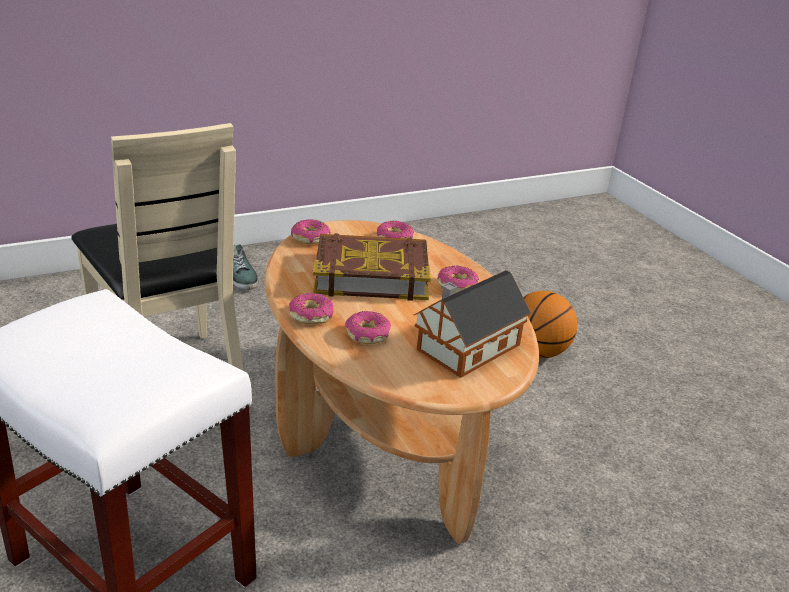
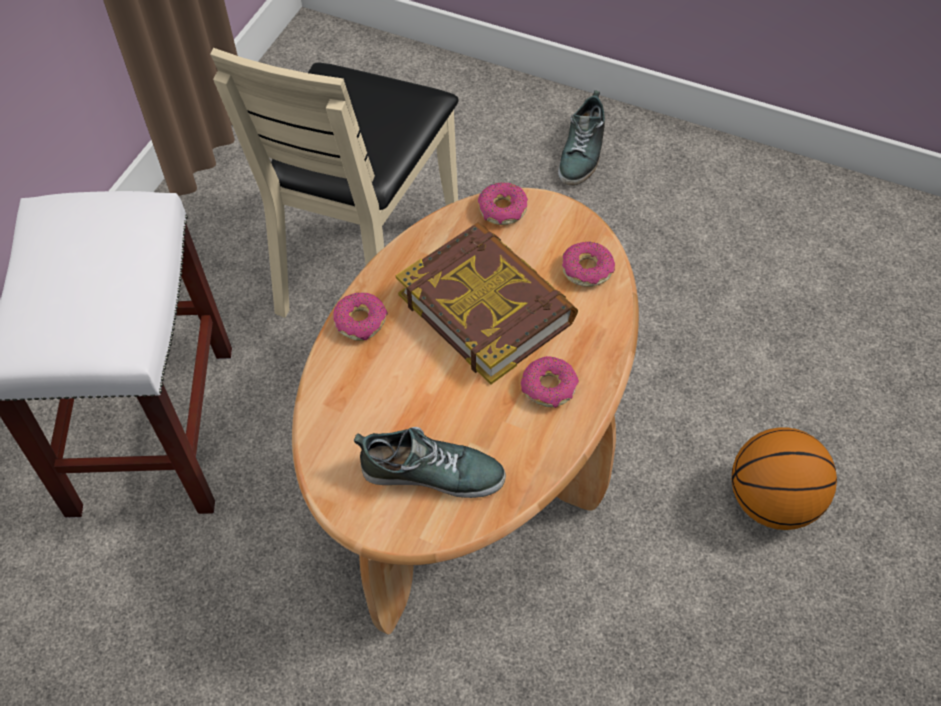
camera: 55 degrees right, 25 degrees up
donut [345,311,391,344] -> none
toy house [413,270,531,378] -> shoe [354,427,506,498]

